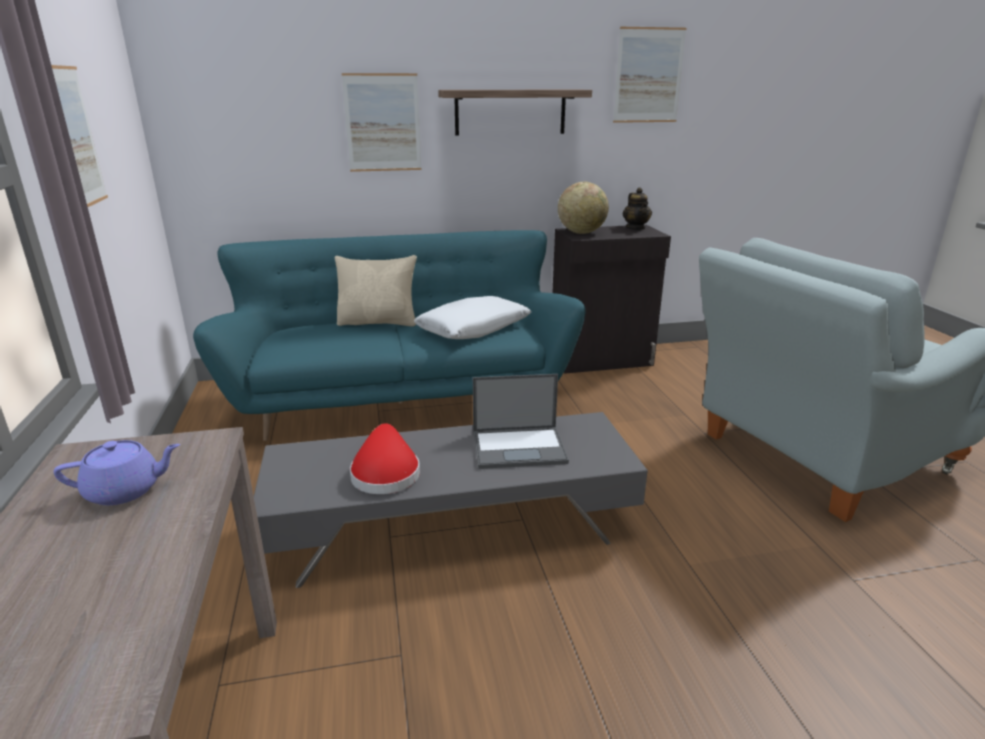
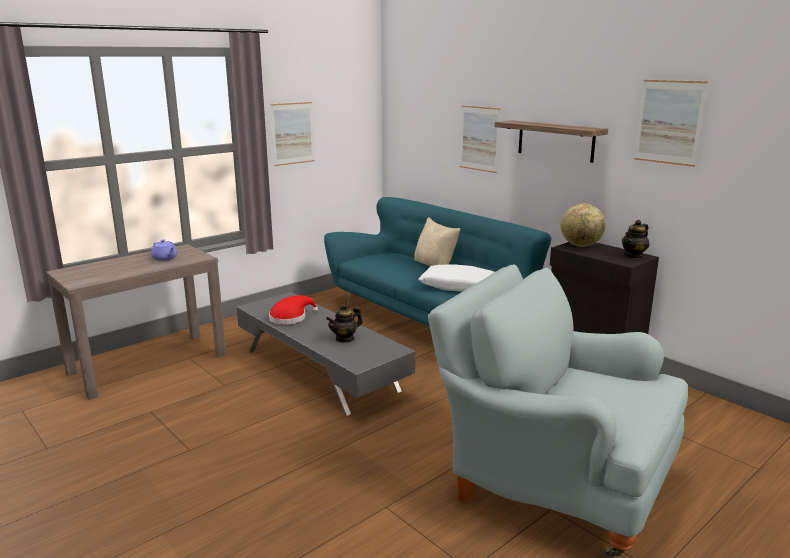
camera: 60 degrees right, 5 degrees down
laptop [473,374,569,469] -> teapot [326,304,362,343]

